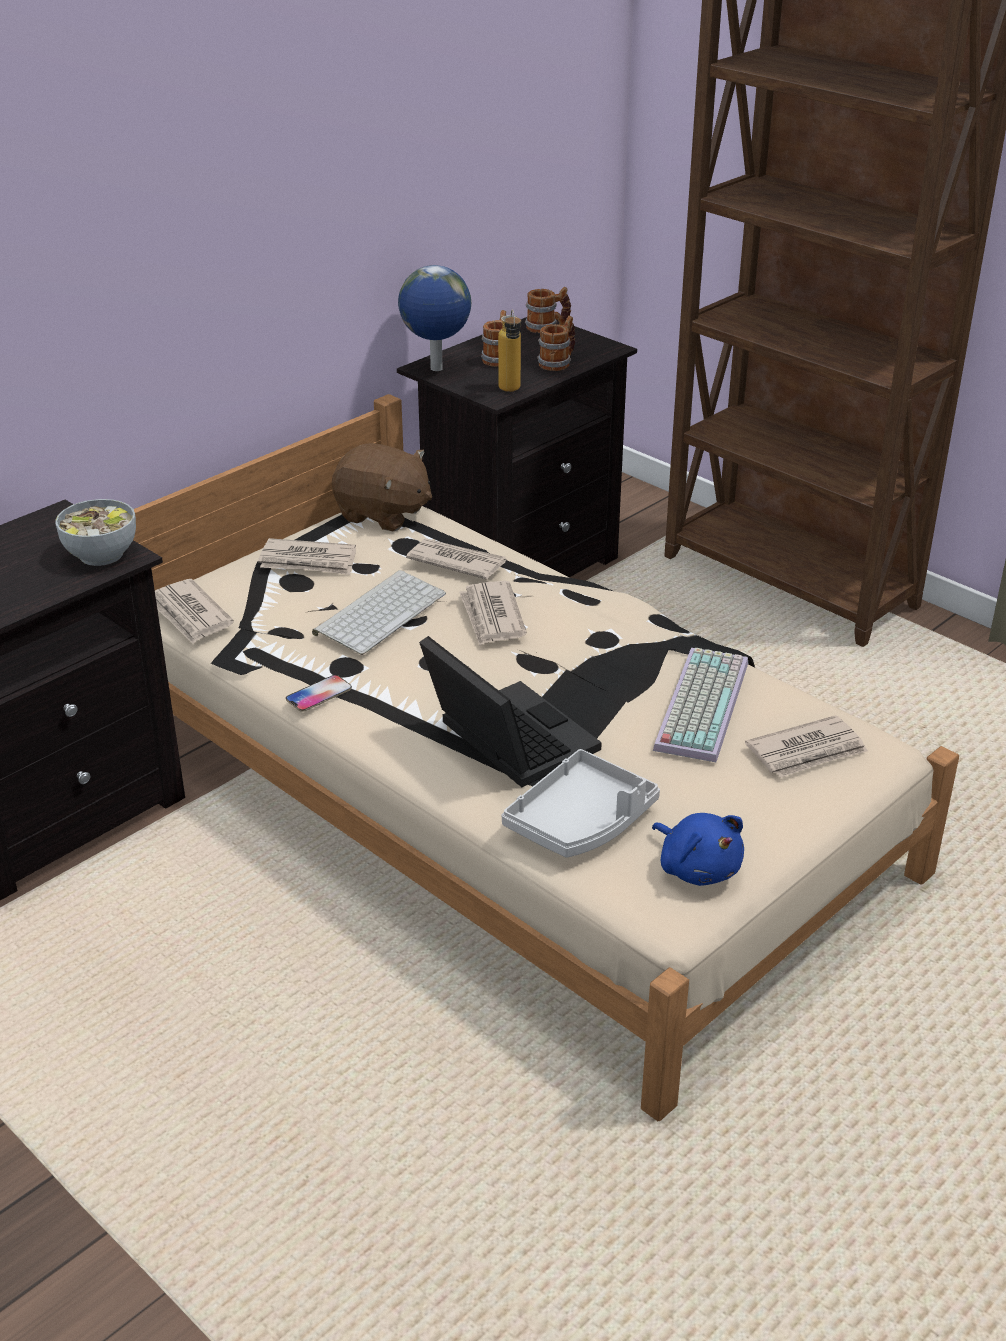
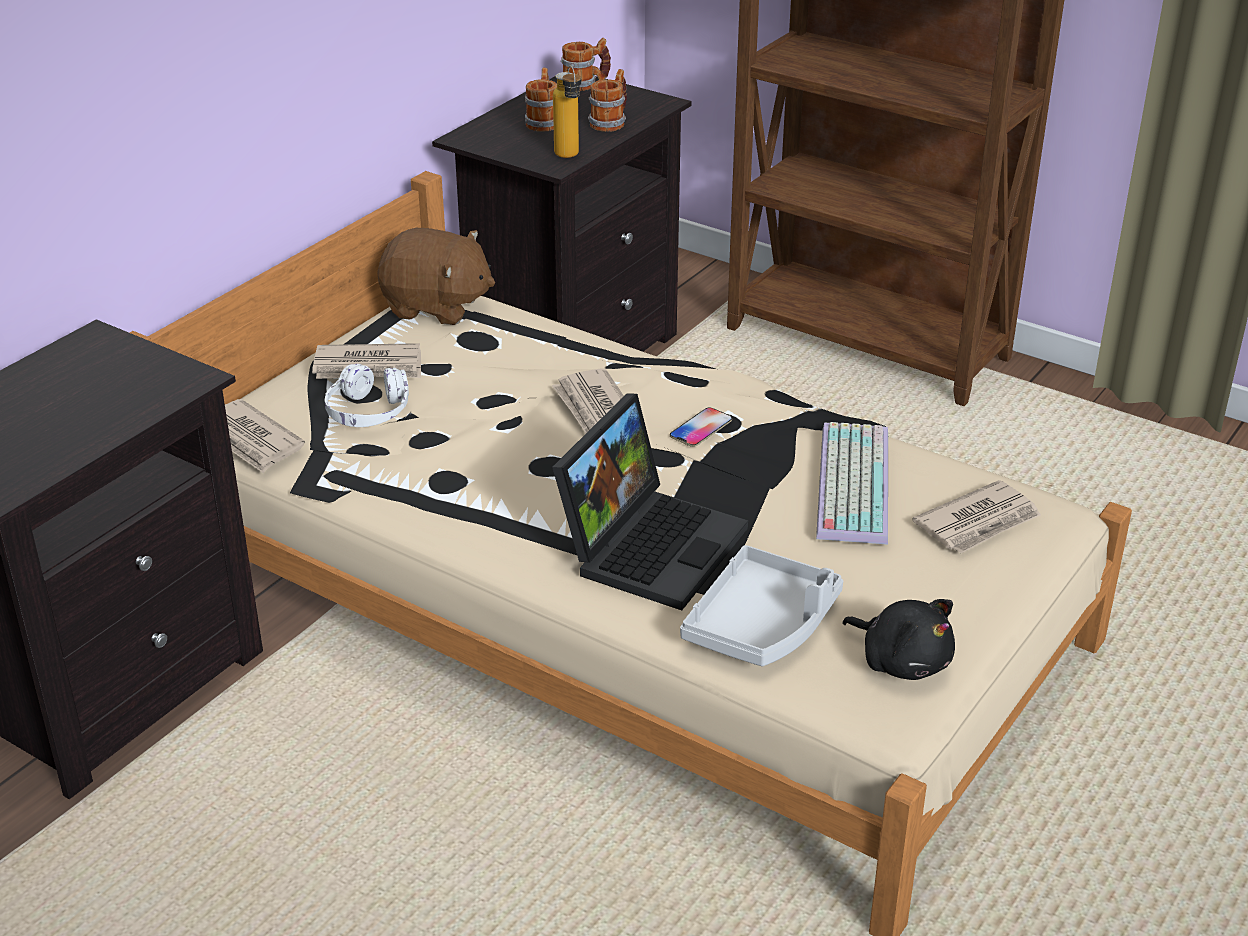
camera: 10 degrees left, 0 degrees up
bowl [56,499,136,566] -> none
phone [286,675,352,712] -> phone moved to [670,408,732,447]
keyboard [312,570,446,655] -> none
globe [398,265,471,371] -> none
newspaper [406,538,506,579] -> none
laptop [419,636,602,787] -> laptop turned 75 degrees clockwise [552,393,748,610]
blue plush toy [652,813,744,886] -> black plush toy [842,599,955,680]
none -> white headphones [325,364,409,427]

